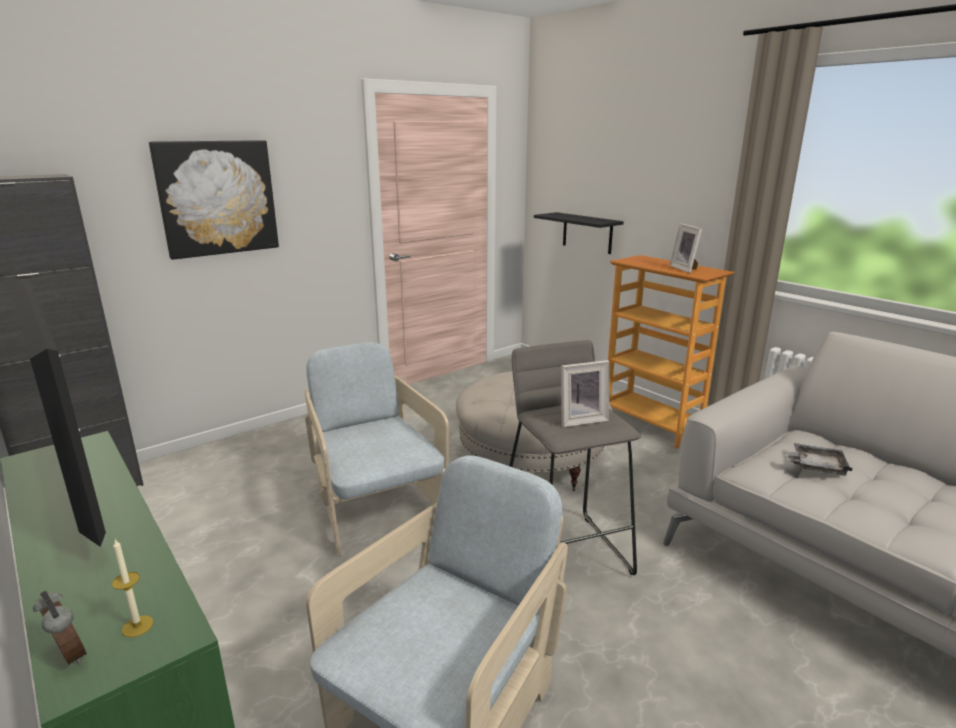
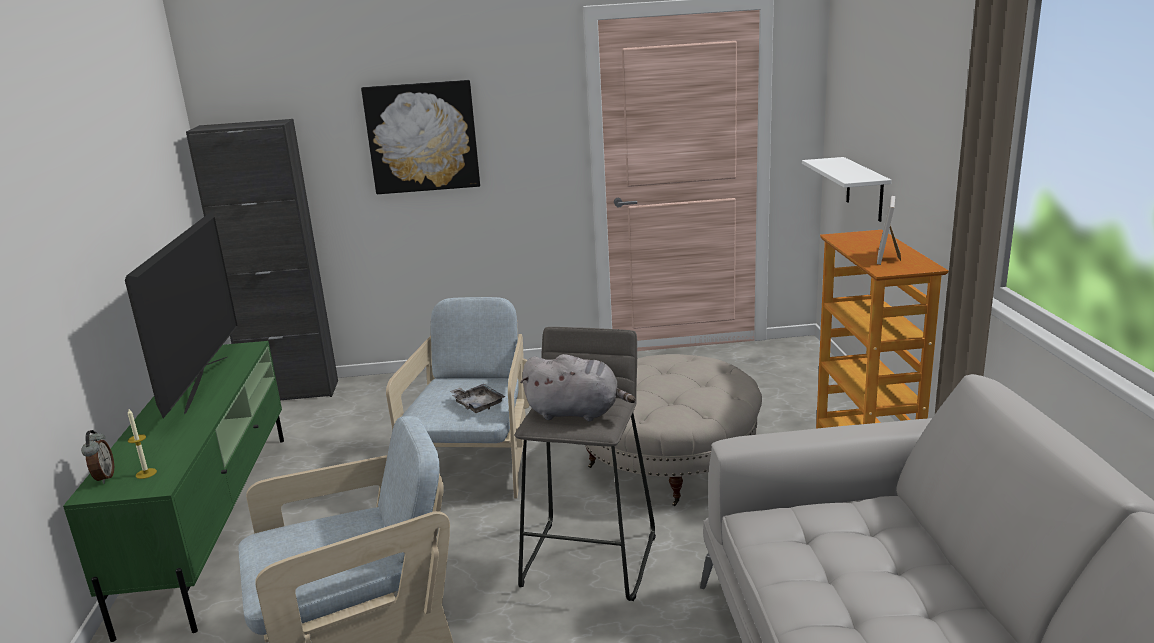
camera: 35 degrees right, 0 degrees up
black shelf [534,212,624,254] -> white shelf [802,157,892,222]
picture frame [561,360,609,427] -> grey plush toy [520,354,636,421]
grey tray [784,443,852,476] -> grey tray moved to [450,384,505,413]

